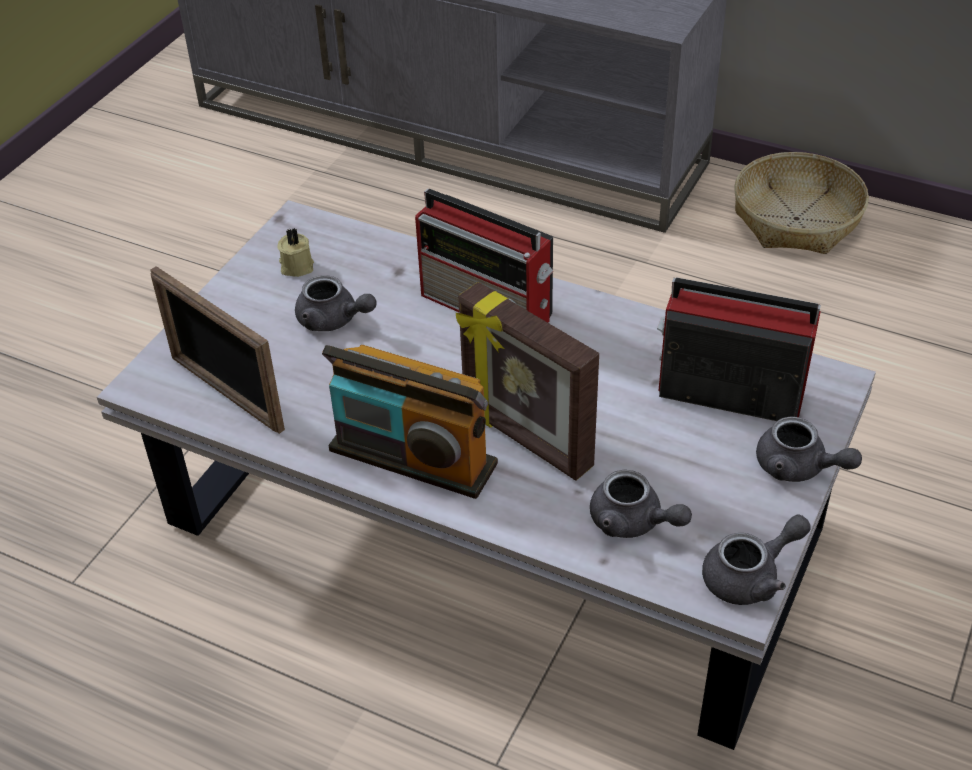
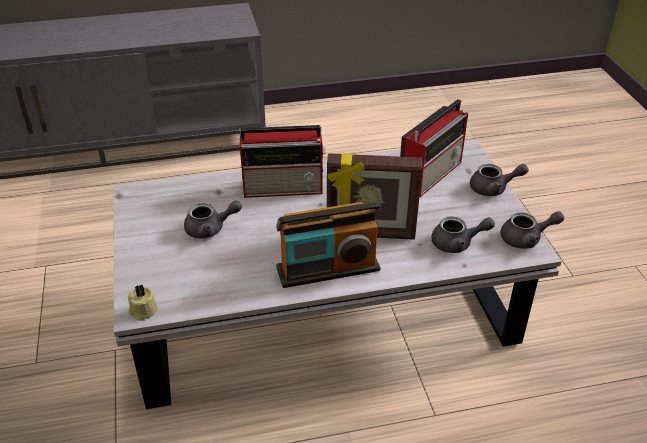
camera: 40 degrees left, 5 degrees down
picture frame [150,266,285,434] -> none
beige candle [278,228,314,277] -> beige candle moved to [128,285,158,321]
radio [657,277,821,421] -> radio turned 150 degrees clockwise [400,99,468,198]
grey teapot [702,515,811,605] -> grey teapot turned 60 degrees clockwise [501,211,564,249]
basket [734,152,869,254] -> none

